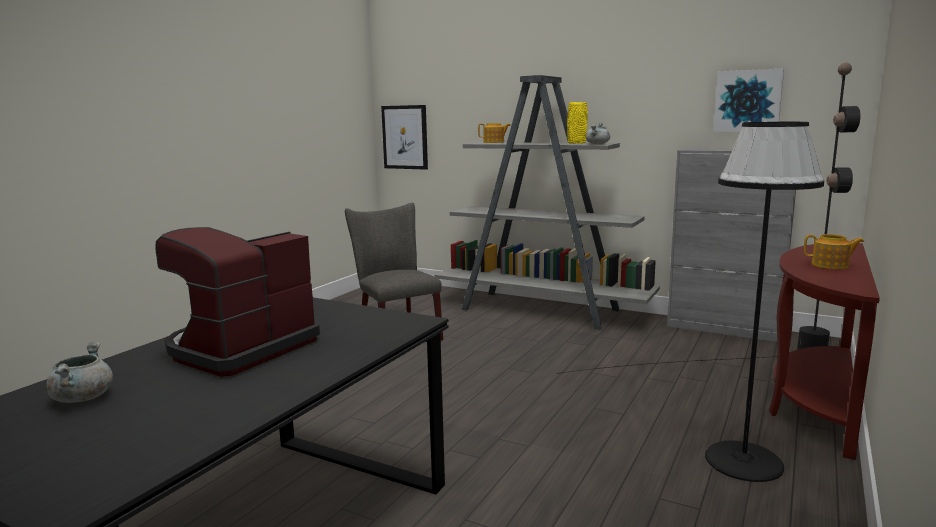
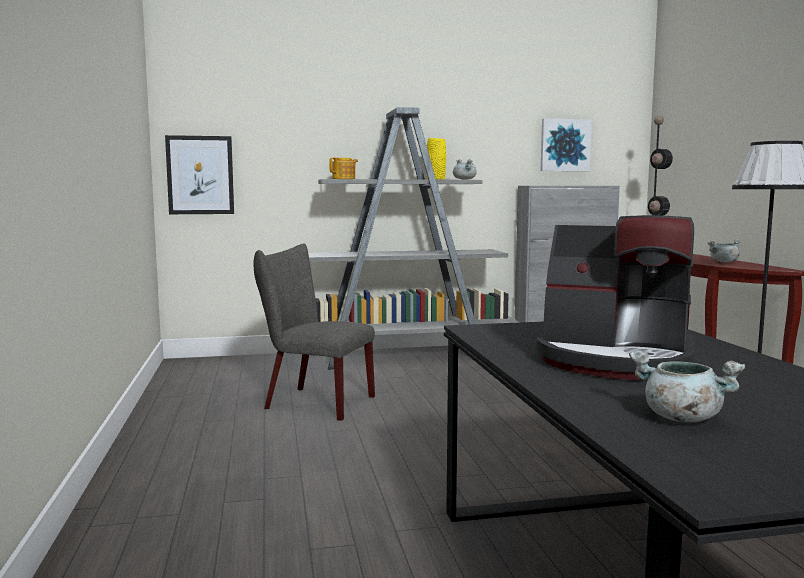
camera: 40 degrees left, 5 degrees down
coffee machine [155,227,320,377] -> coffee machine turned 60 degrees counterclockwise [536,215,694,380]
teapot [804,234,864,269] -> grey cooking pot [708,239,741,263]

